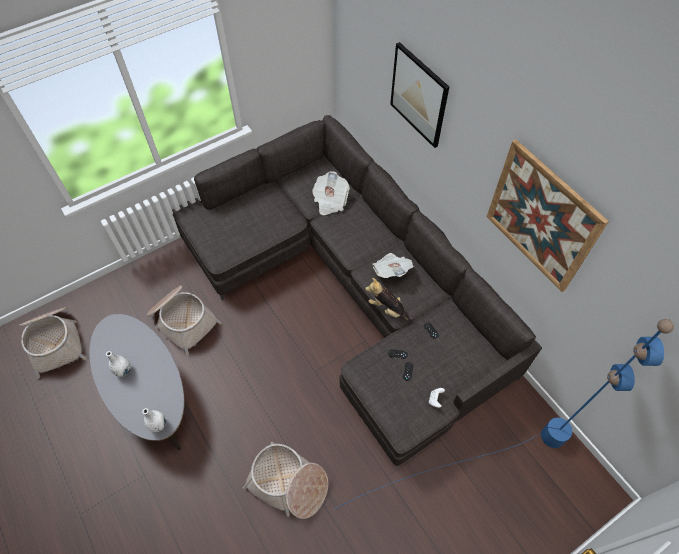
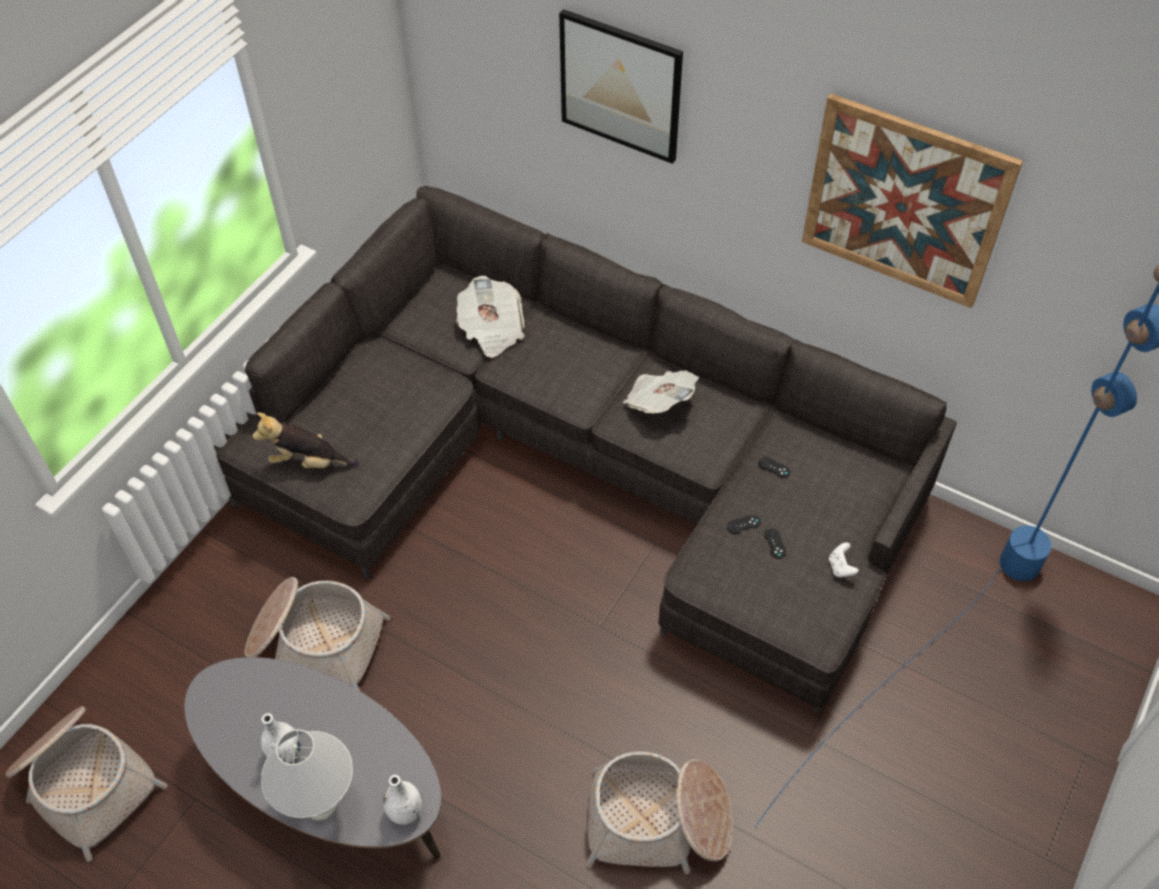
camera: 25 degrees left, 5 degrees down
plush toy [365,278,414,322] -> plush toy moved to [253,413,359,469]
none -> white table lamp [261,729,353,821]

